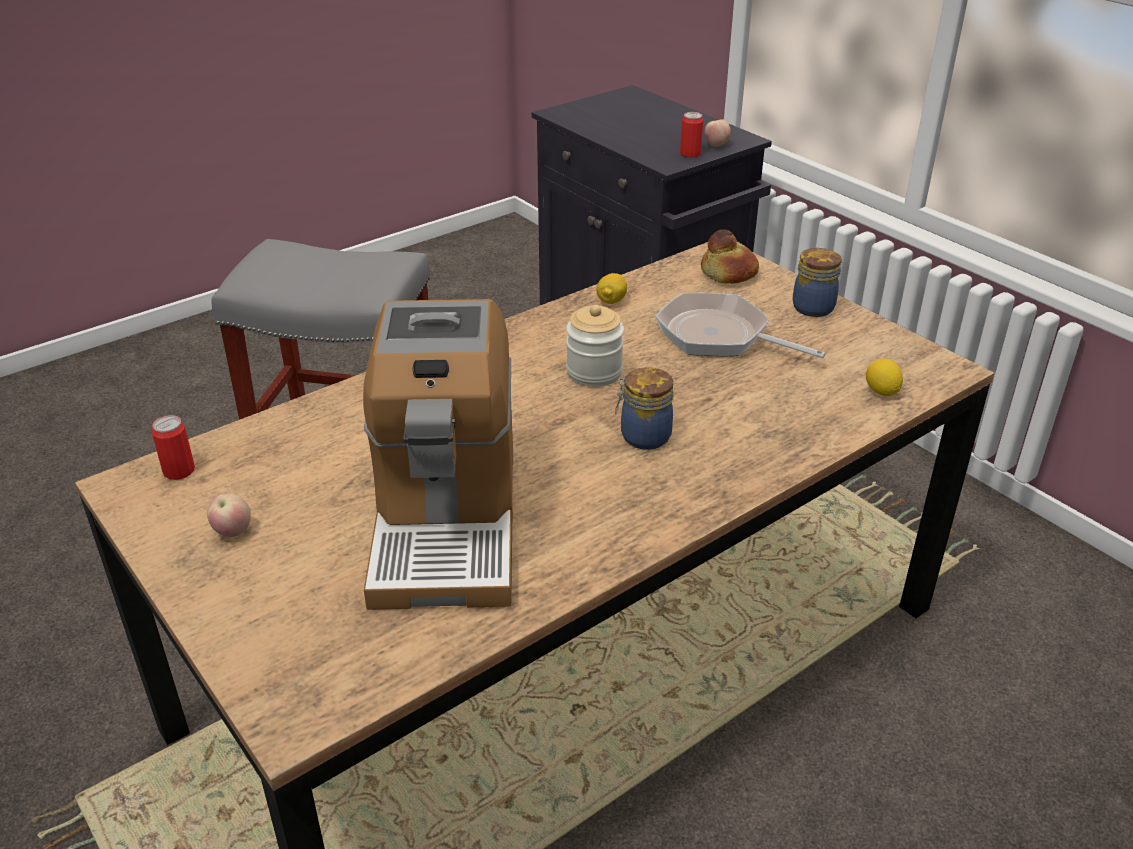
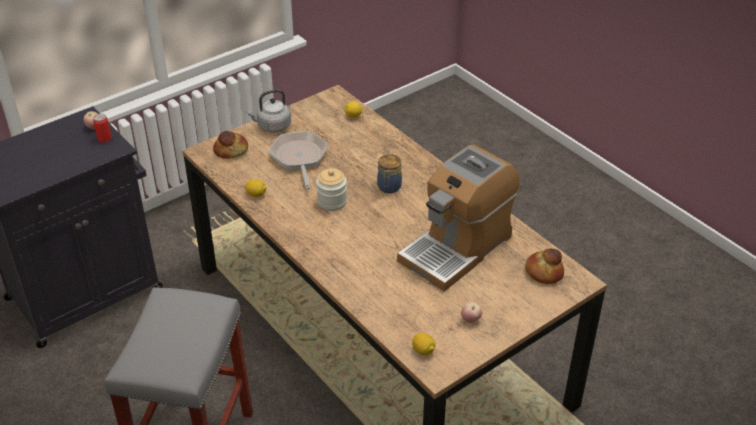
camera: 90 degrees left, 5 degrees up
can [152,415,195,480] -> lemon [412,333,435,355]
coffee machine [363,299,513,610] -> coffee machine turned 135 degrees clockwise [397,145,520,292]
frying pan [655,293,826,358] -> frying pan turned 135 degrees clockwise [269,131,328,189]
jar [793,248,842,317] -> grey kettle [246,89,291,133]
none -> bread [525,249,564,284]

